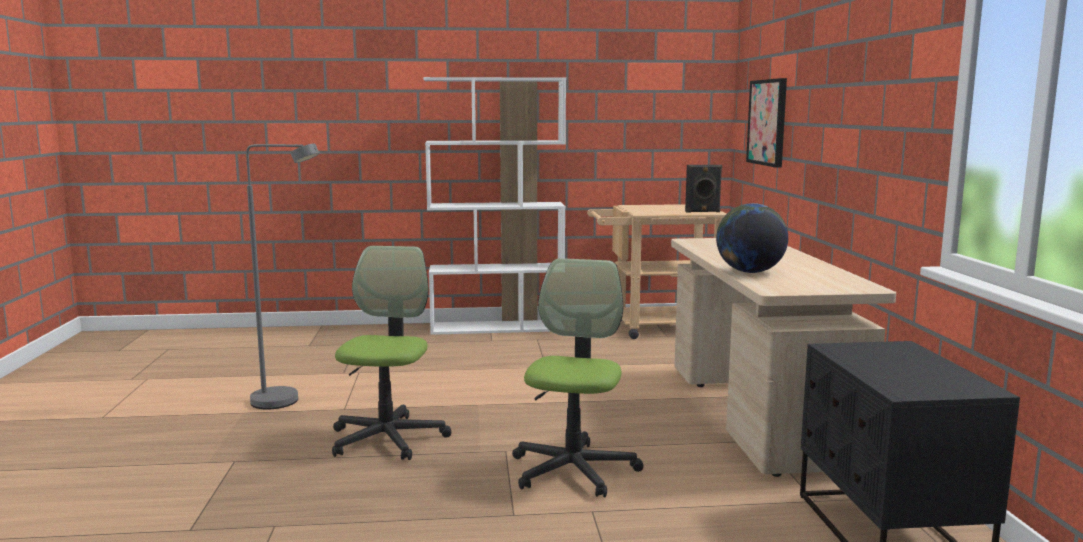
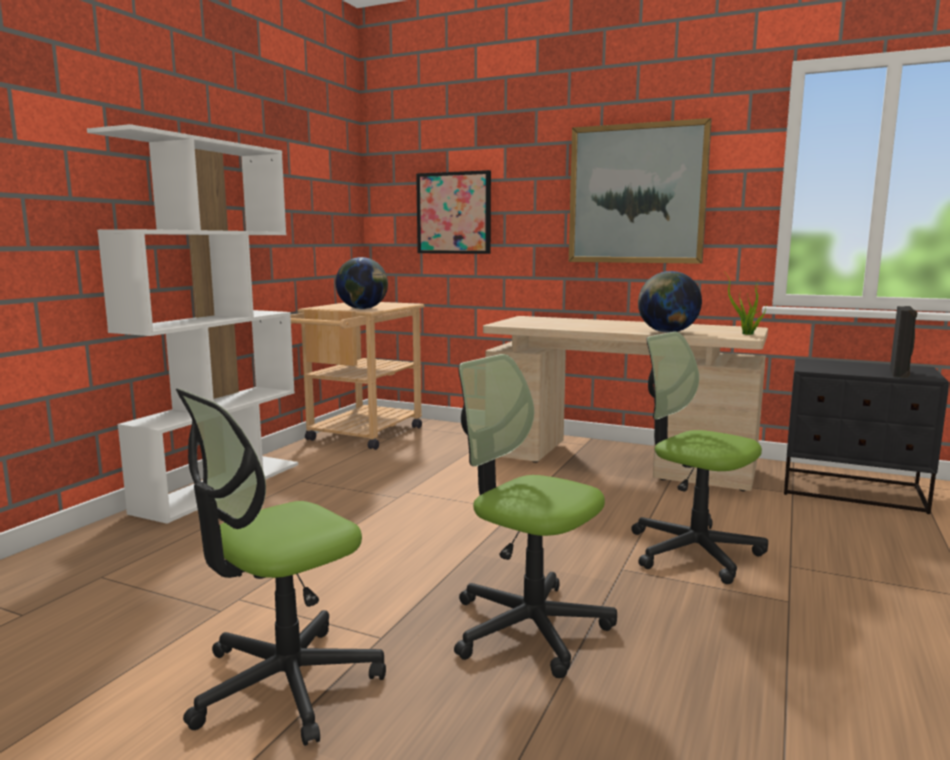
camera: 60 degrees left, 0 degrees up
grey floor lamp [246,144,319,409] -> office chair [176,388,386,746]
black speaker [685,165,722,213] -> black speaker moved to [890,306,917,378]
none -> globe [335,257,388,309]
none -> picture [569,118,712,264]
none -> potted plant [727,275,766,335]

